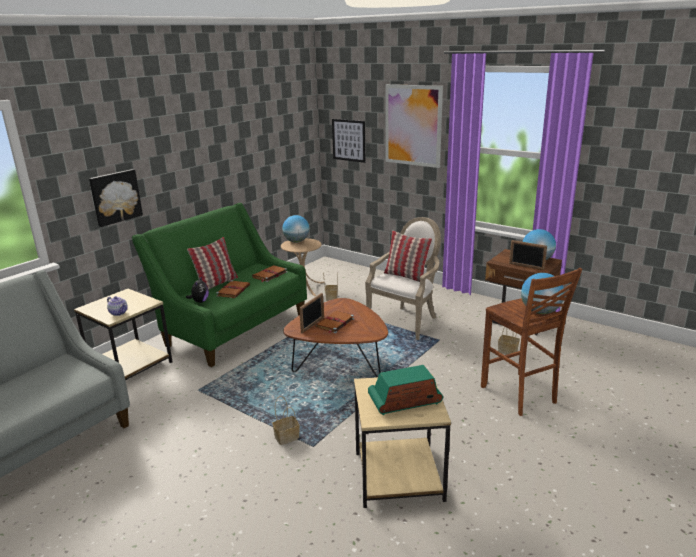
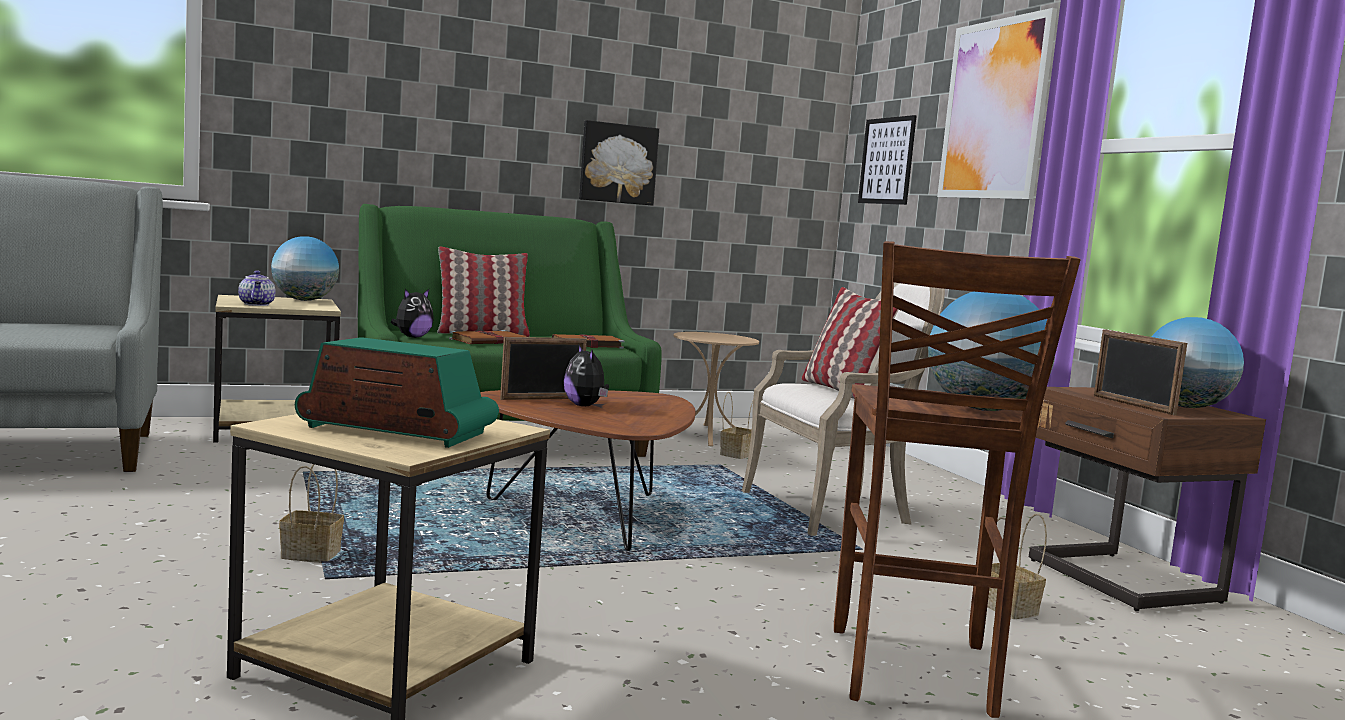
camera: 30 degrees right, 15 degrees down
picture [89,169,143,227] -> picture moved to [579,120,659,206]
globe [282,215,310,243] -> globe moved to [271,236,339,301]
brown book [315,311,354,333] -> plush toy [564,345,609,406]

